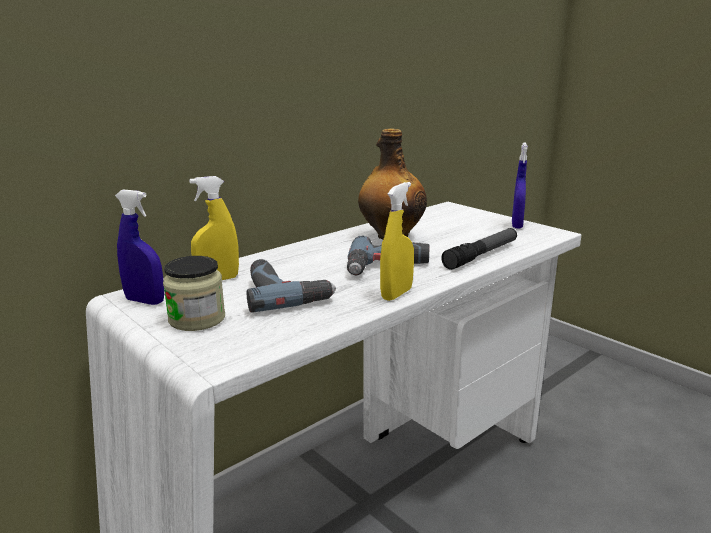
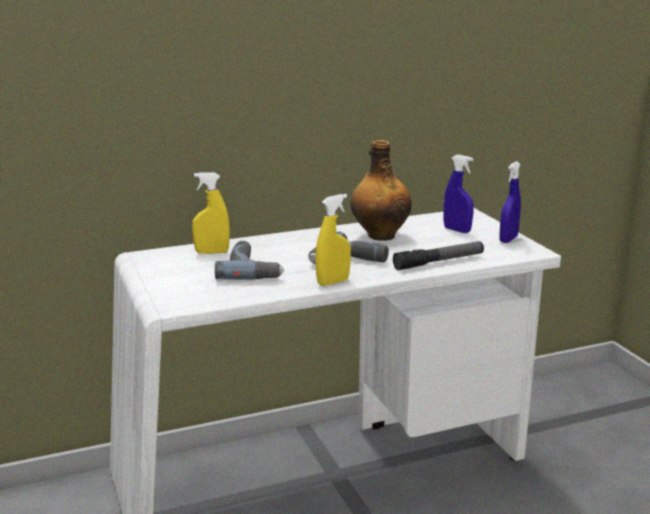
camera: 20 degrees right, 0 degrees up
blue spray bottle [115,189,164,305] -> blue spray bottle moved to [443,154,474,233]
jar [163,256,225,331] -> none

